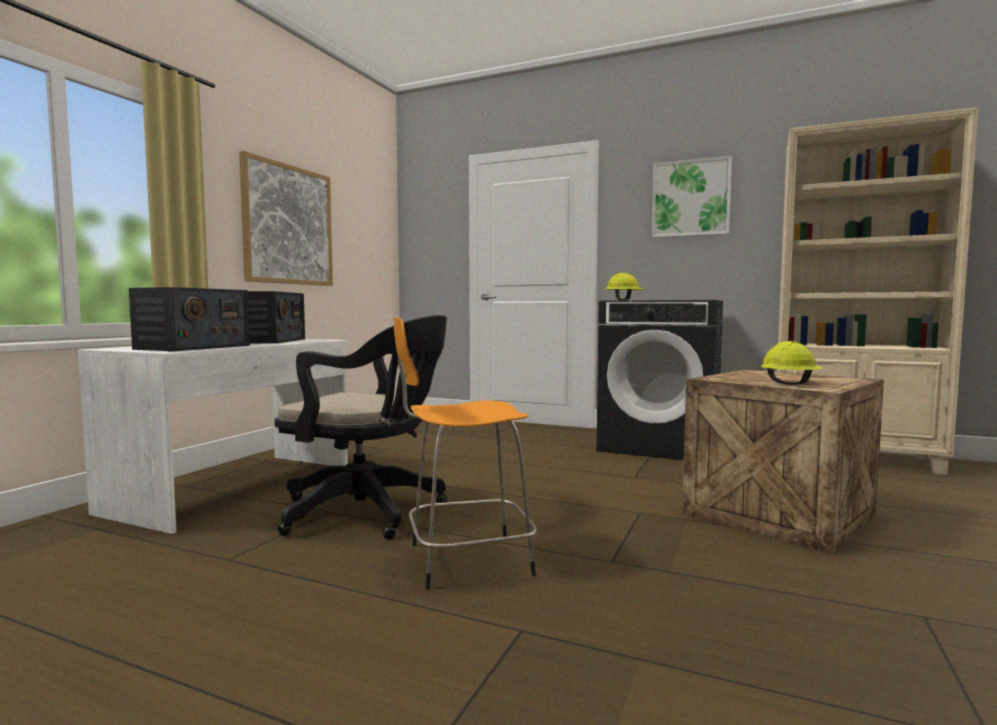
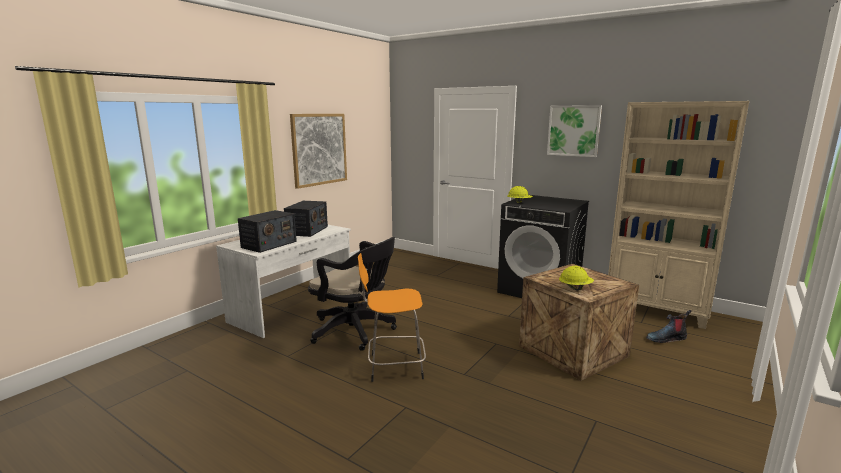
camera: 10 degrees right, 10 degrees up
none -> boot [646,310,691,343]

